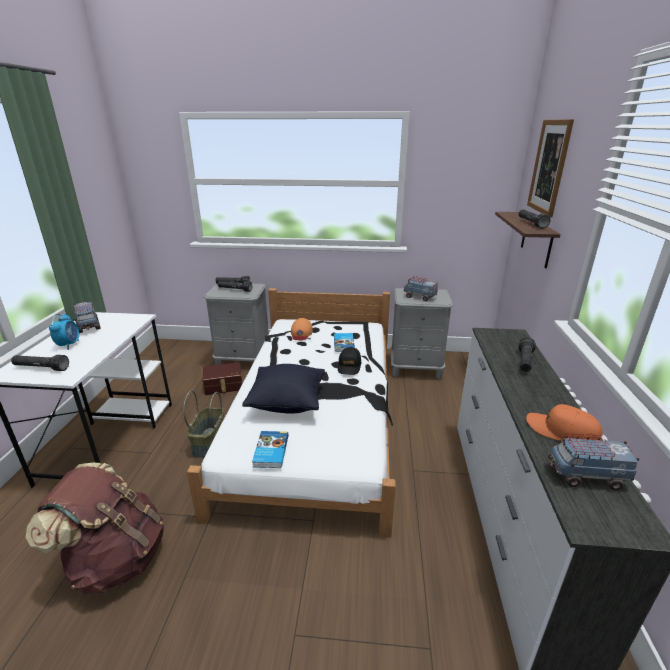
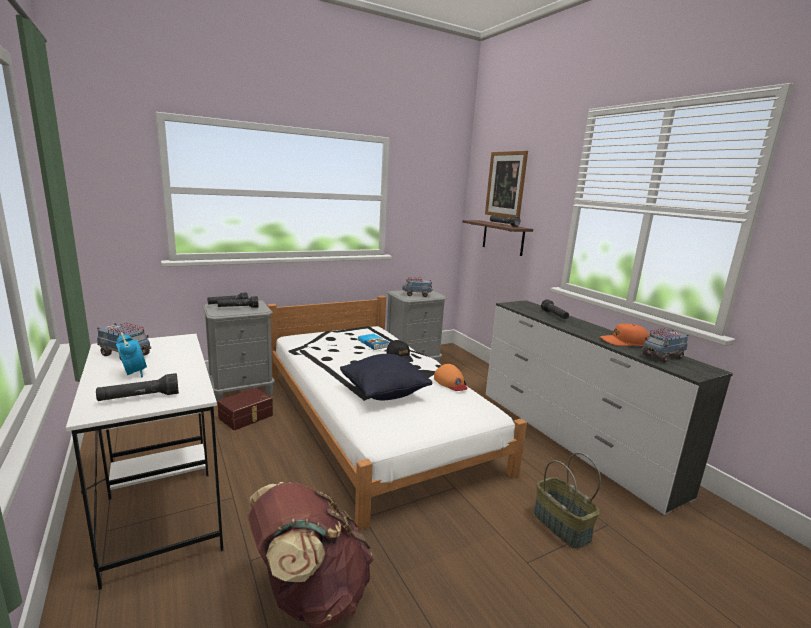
camera: 35 degrees left, 10 degrees down
basket [183,391,224,458] -> basket moved to [533,452,601,548]
book [252,431,289,468] -> none
orange cap [291,318,313,340] -> orange cap moved to [434,364,468,391]

